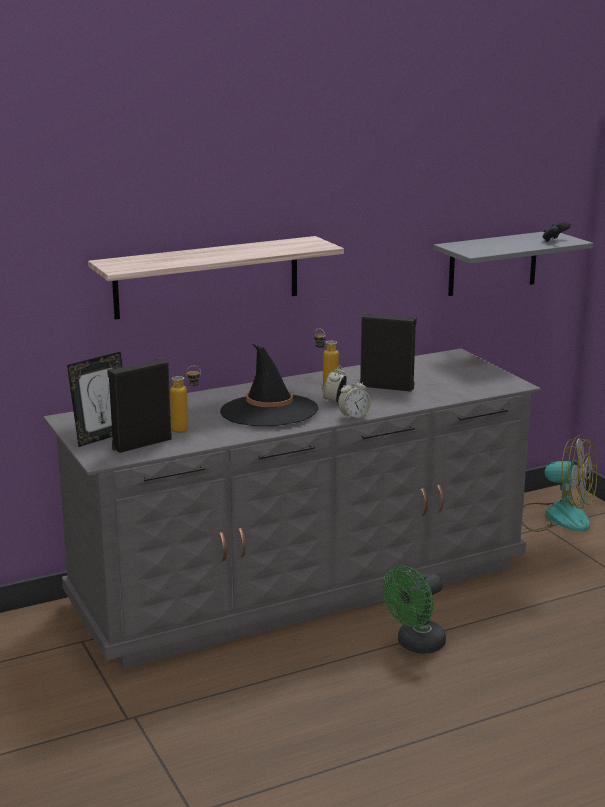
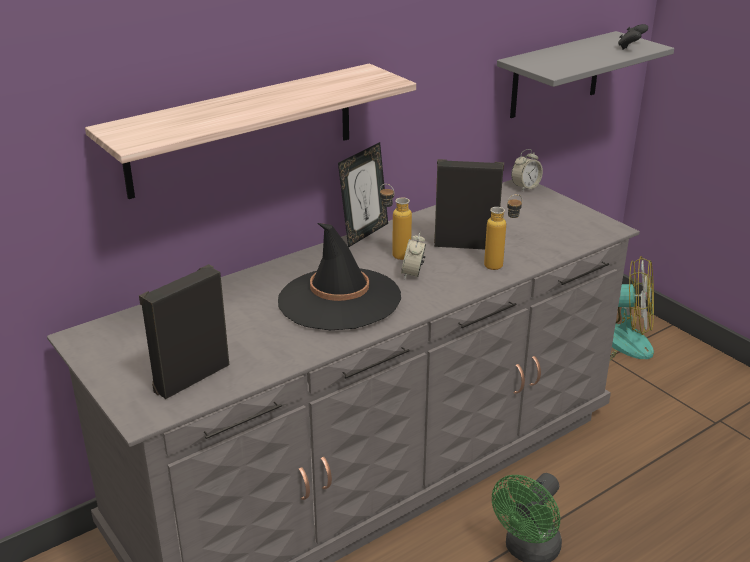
camera: 10 degrees left, 10 degrees up
picture frame [67,352,123,447] -> picture frame moved to [338,142,388,247]
bottle [170,366,201,433] -> bottle moved to [484,194,523,270]
alarm clock [338,378,371,419] -> alarm clock moved to [511,149,543,192]

